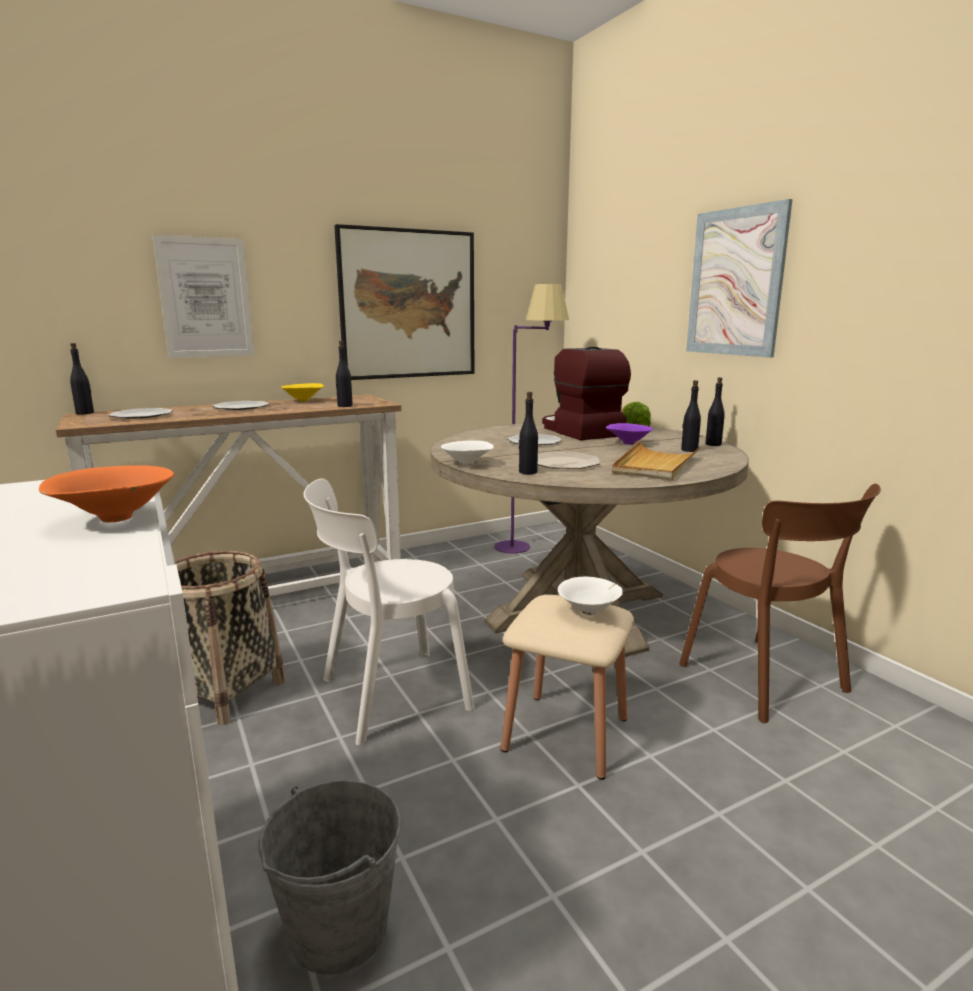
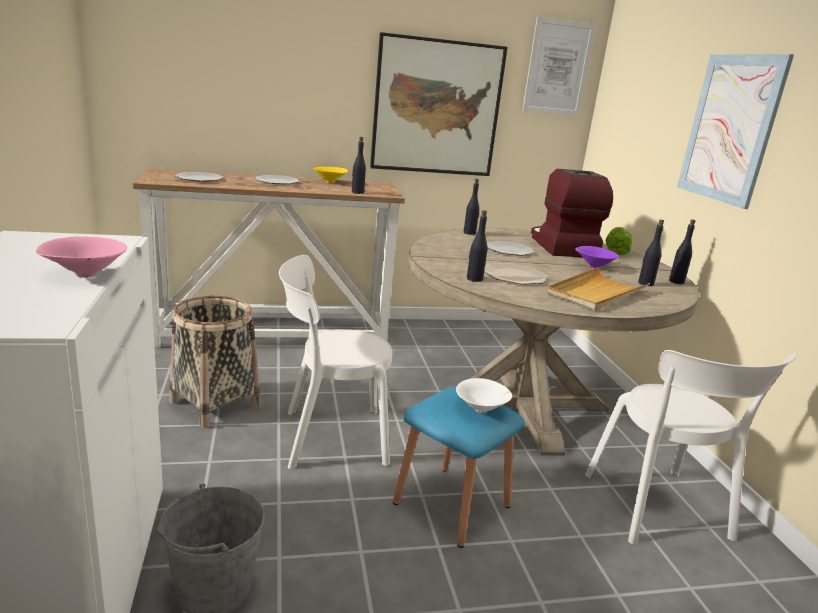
camera: 15 degrees right, 5 degrees up
orange bowl [39,465,174,522] -> pink bowl [36,236,127,278]
black bottle [70,343,94,414] -> black bottle moved to [464,179,479,235]
picture [152,235,254,358] -> picture moved to [522,17,596,116]
white bowl [441,441,494,466] -> none
purple floor lamp [494,284,569,554] -> none
beige stool [501,595,634,780] -> blue stool [393,386,525,548]
brown chair [679,484,881,723] -> white chair [585,350,797,544]

